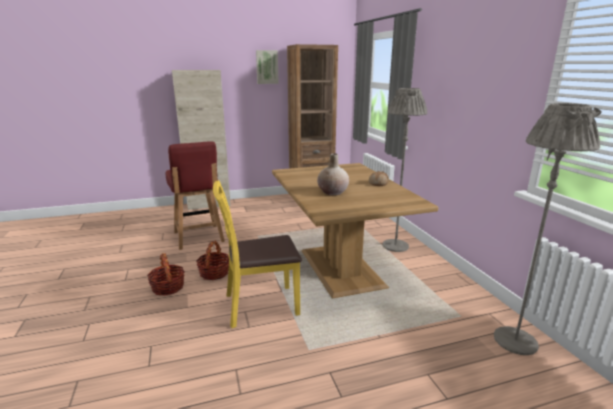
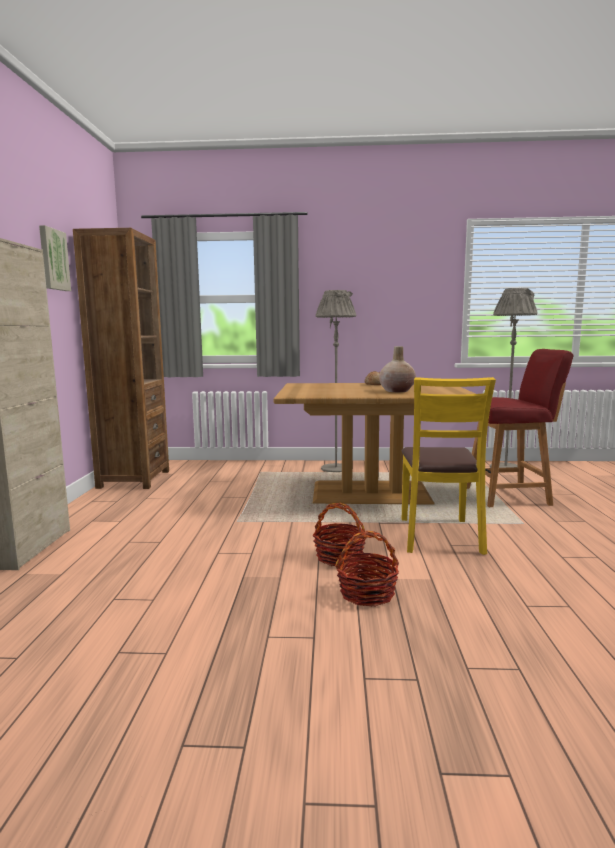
camera: 70 degrees left, 10 degrees down
red chair [166,142,225,250] -> red chair moved to [467,349,574,507]

